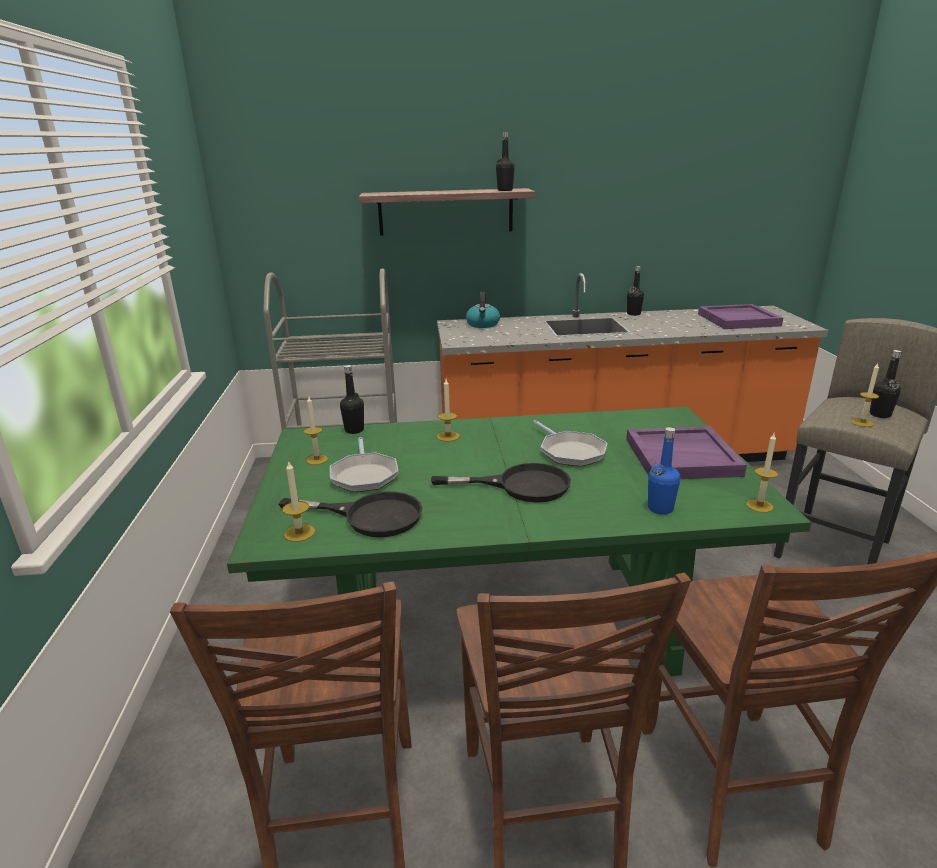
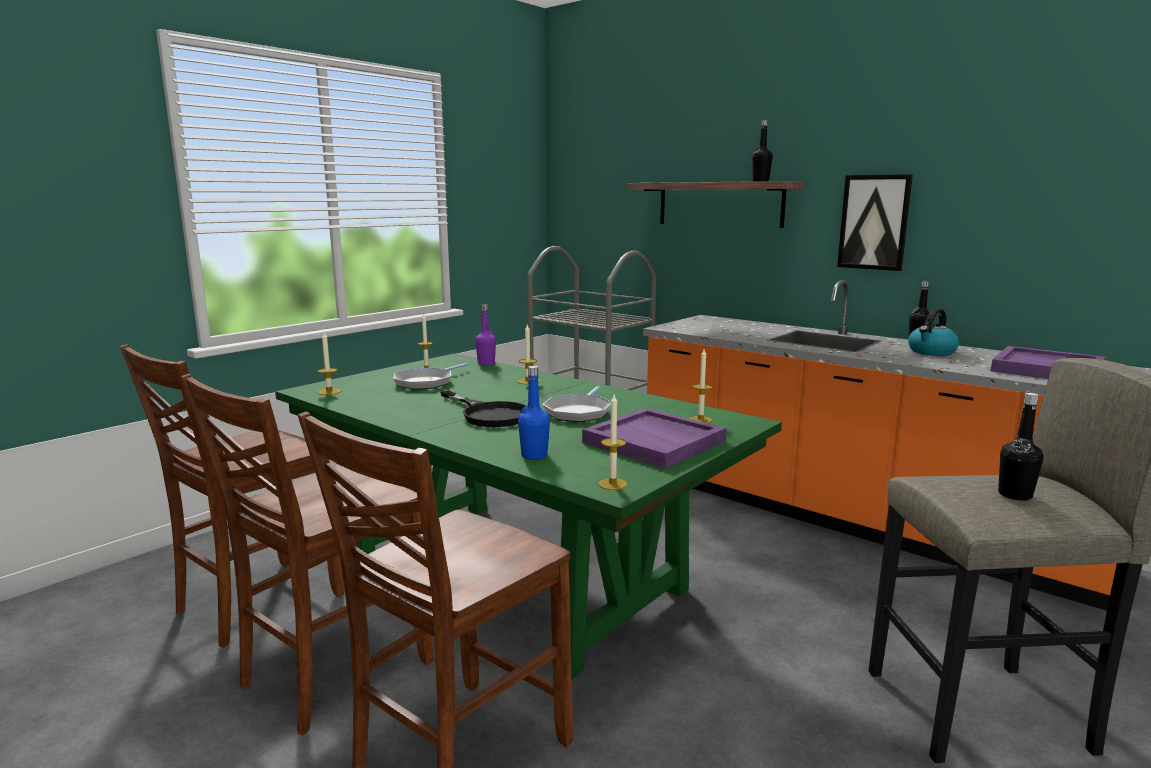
camera: 45 degrees right, 10 degrees down
black frying pan [279,492,423,537] -> none
black bottle [340,365,364,434] -> purple bottle [475,304,496,366]
kettle [466,292,500,328] -> kettle moved to [908,308,959,356]
candle [851,363,879,427] -> candle moved to [690,349,712,423]
none -> picture [837,174,913,271]

